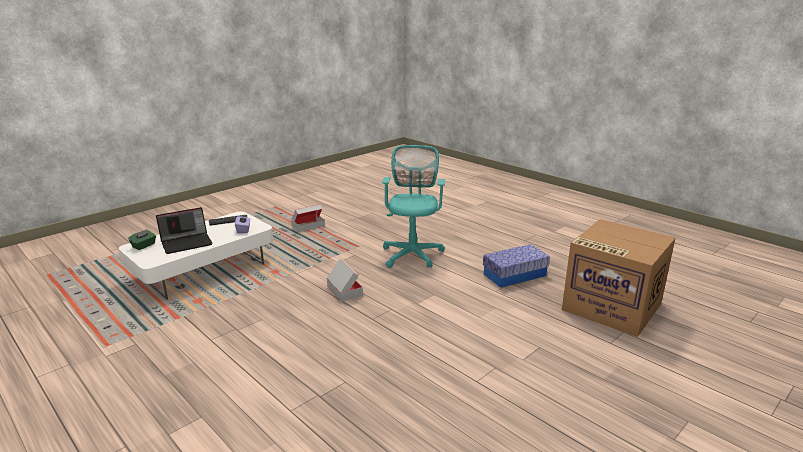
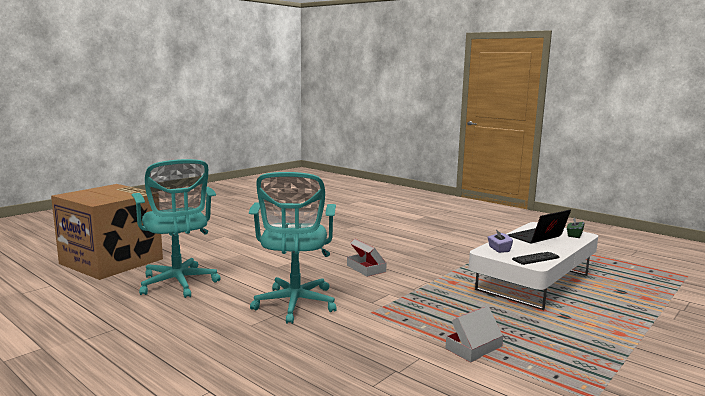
camera: 175 degrees right, 10 degrees down
storage box [483,244,550,288] -> turquoise office chair [131,159,221,298]

